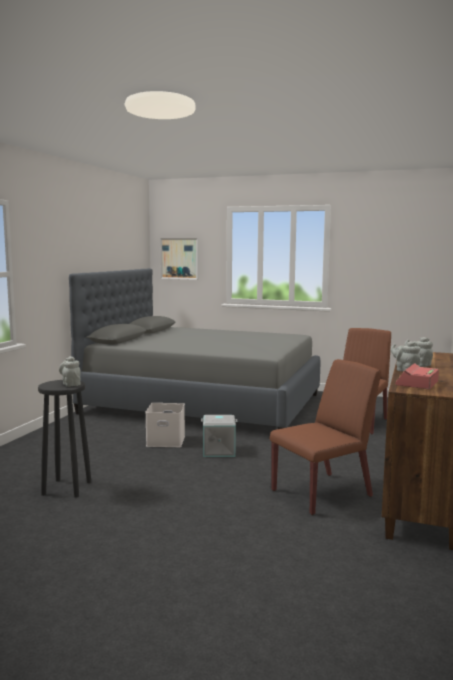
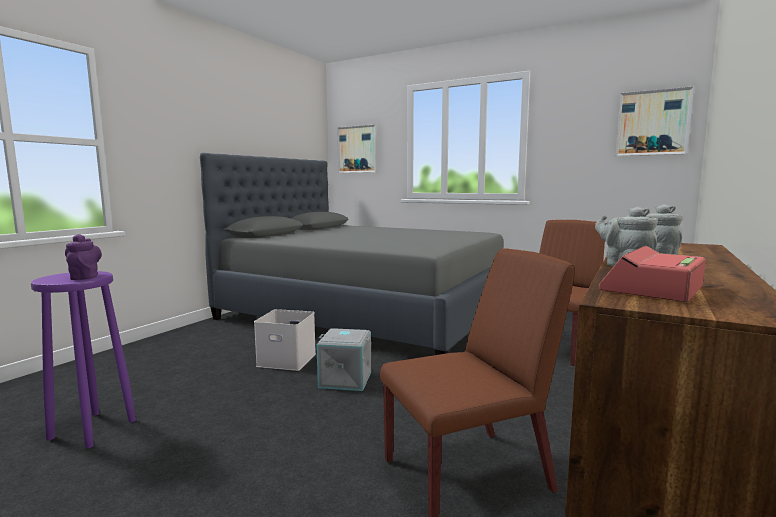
camera: 10 degrees right, 0 degrees up
black stool [38,380,91,498] -> purple stool [31,271,136,448]
grey teapot [59,356,81,387] -> purple teapot [65,234,102,280]
none -> picture [616,87,694,156]

